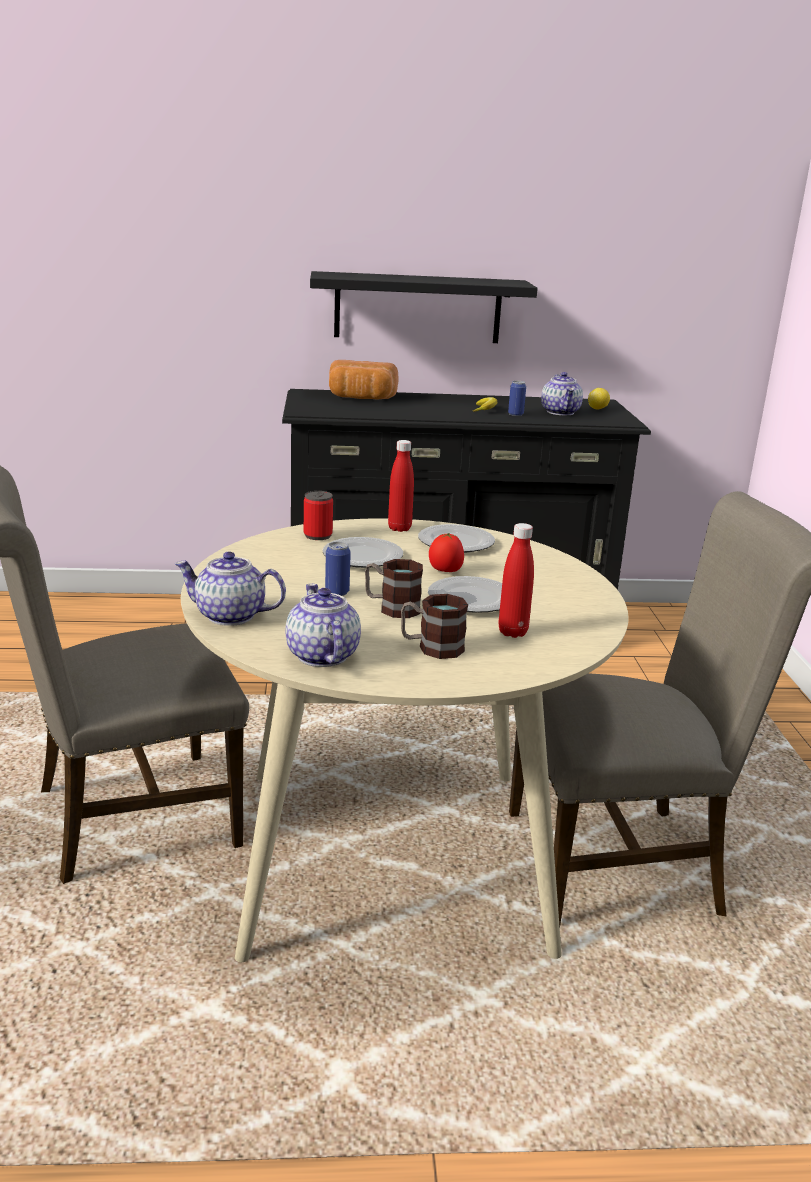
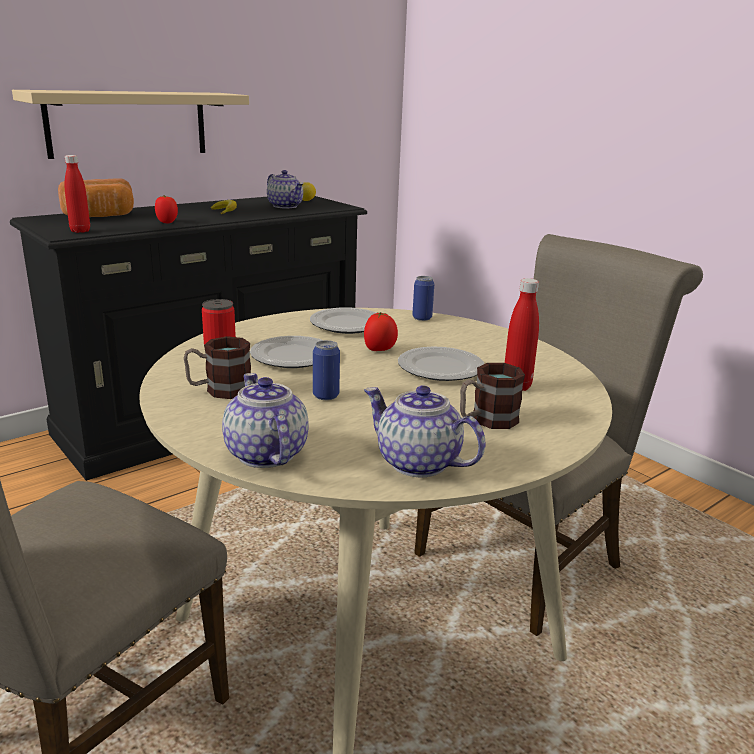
camera: 35 degrees left, 0 degrees up
teapot [174,551,286,626] -> teapot turned 90 degrees clockwise [222,373,309,468]
black shelf [310,271,538,343] -> beige shelf [12,90,249,159]
mug [365,559,423,618] -> mug moved to [184,336,251,399]
red bottle [388,440,414,532] -> red bottle moved to [65,155,90,233]
can [508,381,526,416] -> can moved to [412,276,434,321]
none -> tomato [155,195,178,223]

